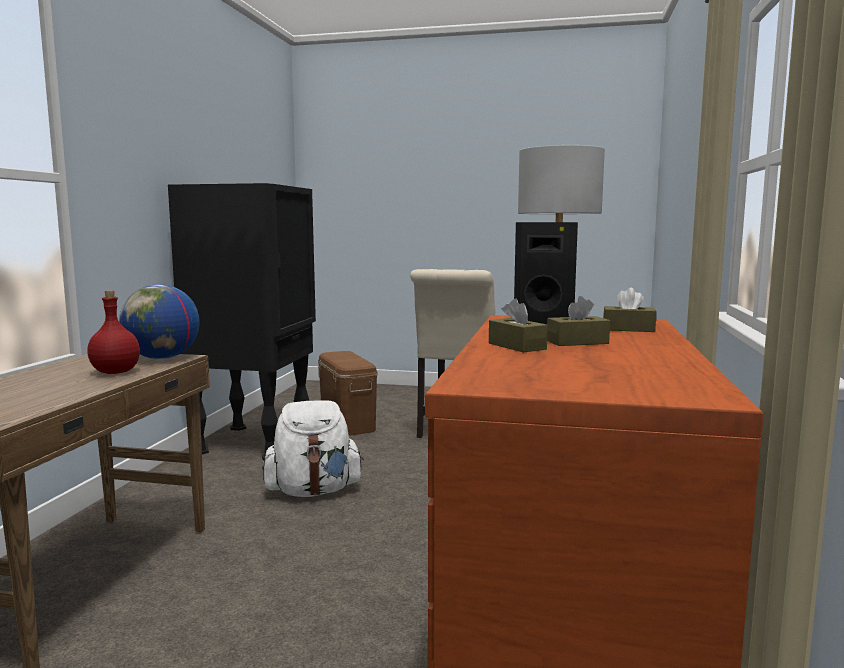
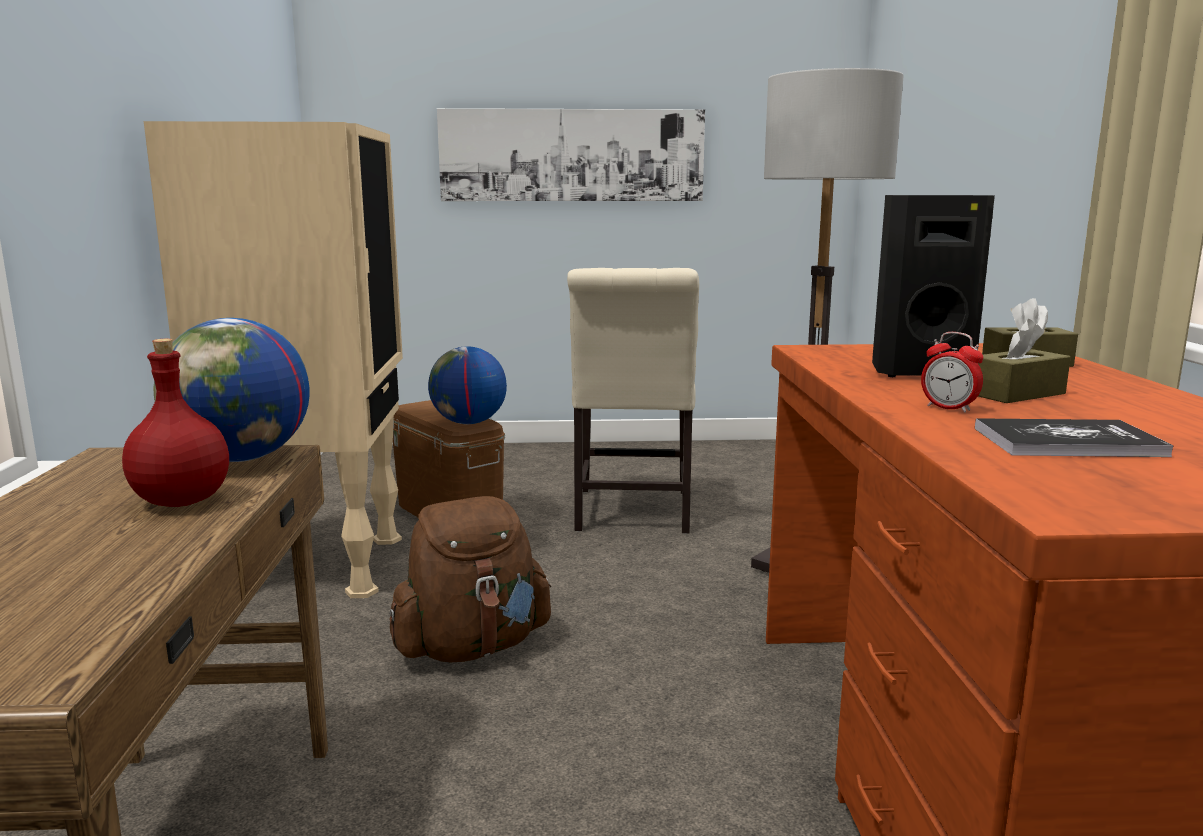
camera: 15 degrees left, 5 degrees up
black cabinet [168,183,316,460] -> beige cabinet [144,121,403,598]
white backpack [262,400,364,497] -> brown backpack [389,496,551,662]
brown tissue box [489,298,548,353] -> alarm clock [921,332,983,413]
none -> globe [428,346,507,424]
none -> picture [437,108,705,201]
none -> book [975,418,1174,457]

